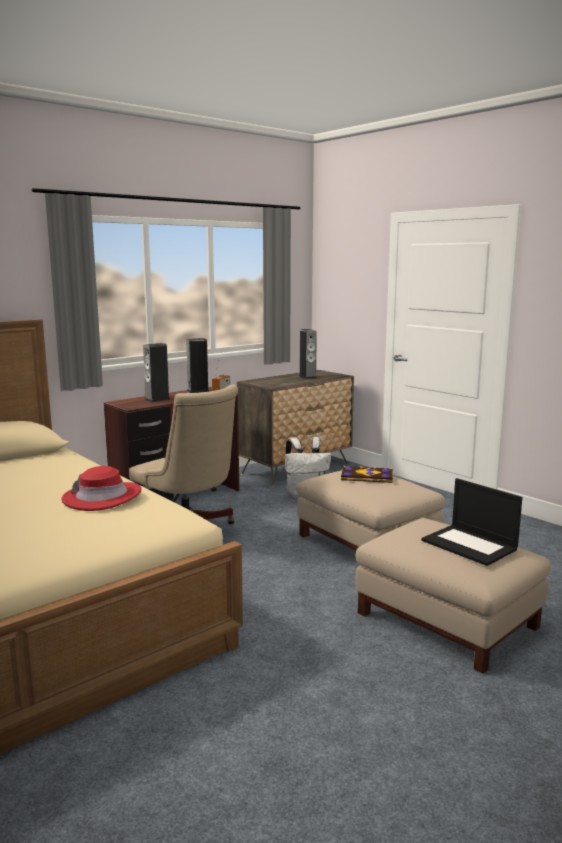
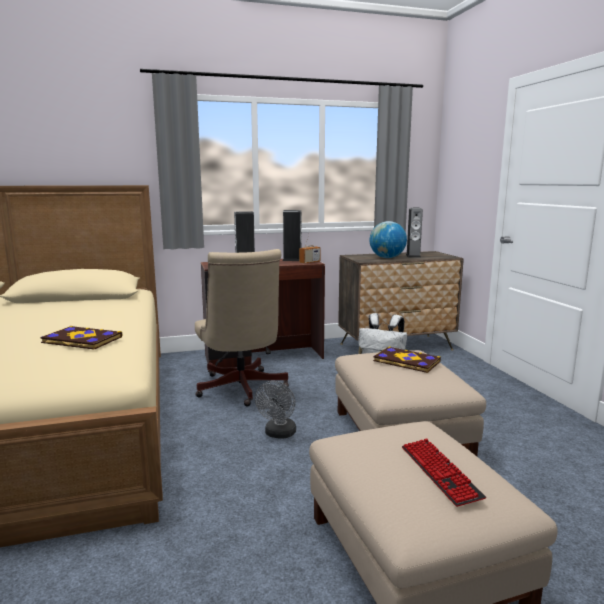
camera: 25 degrees right, 0 degrees up
red hat [61,466,141,511] -> book [40,326,122,350]
laptop [421,478,522,566] -> keyboard [402,438,486,507]
none -> grey fan [255,381,296,438]
none -> globe [370,221,407,258]

